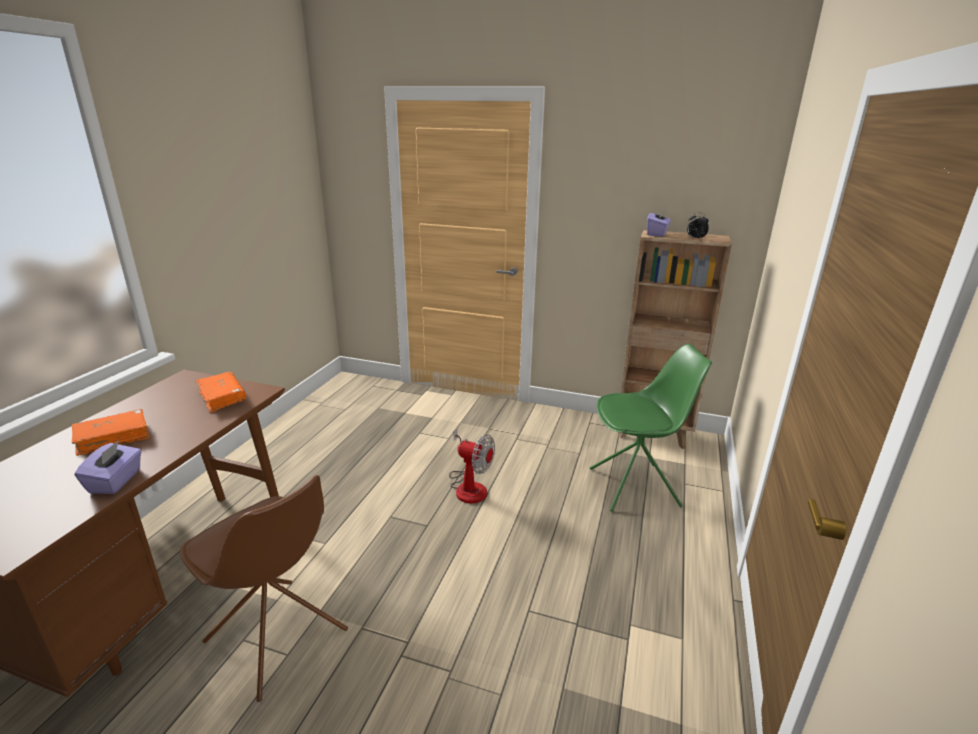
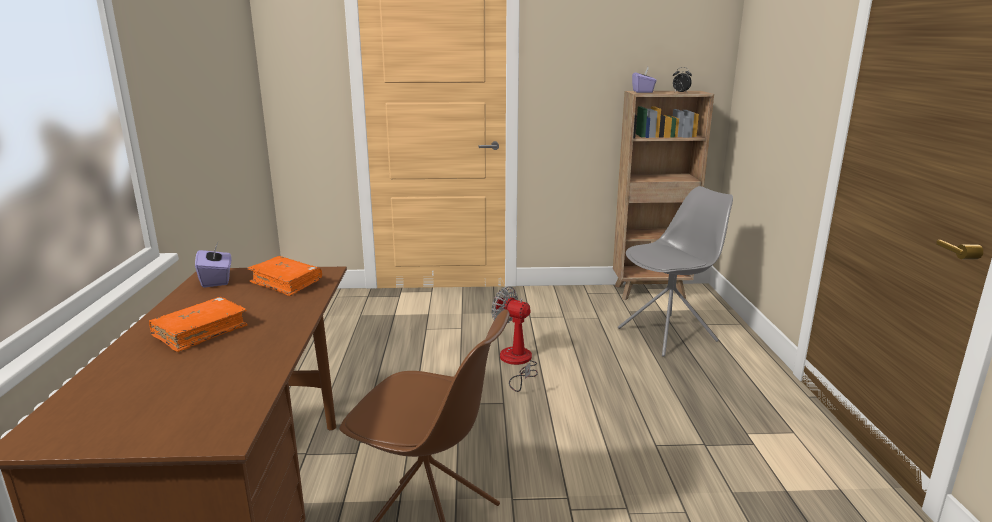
camera: 20 degrees left, 5 degrees down
purple tissue box [75,440,142,494] -> purple tissue box moved to [195,242,231,288]
fan [449,429,495,503] -> fan turned 150 degrees counterclockwise [492,286,538,392]
green chair [590,344,712,512] -> grey chair [618,186,733,357]

